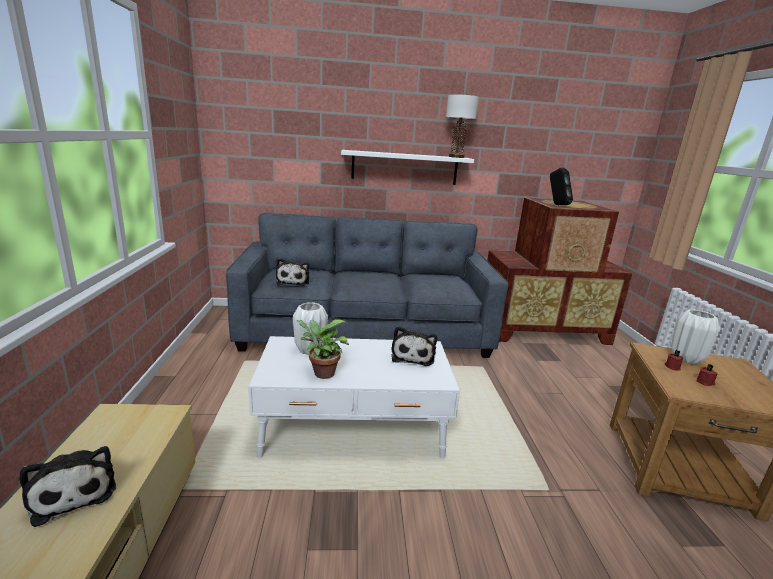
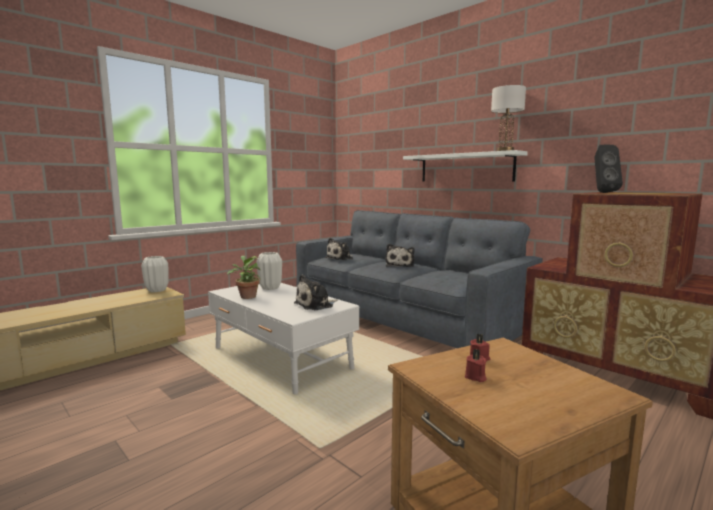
camera: 50 degrees right, 10 degrees down
plush toy [19,446,116,527] -> plush toy moved to [386,244,415,267]
white vase [671,309,720,364] -> white vase moved to [141,256,169,292]

